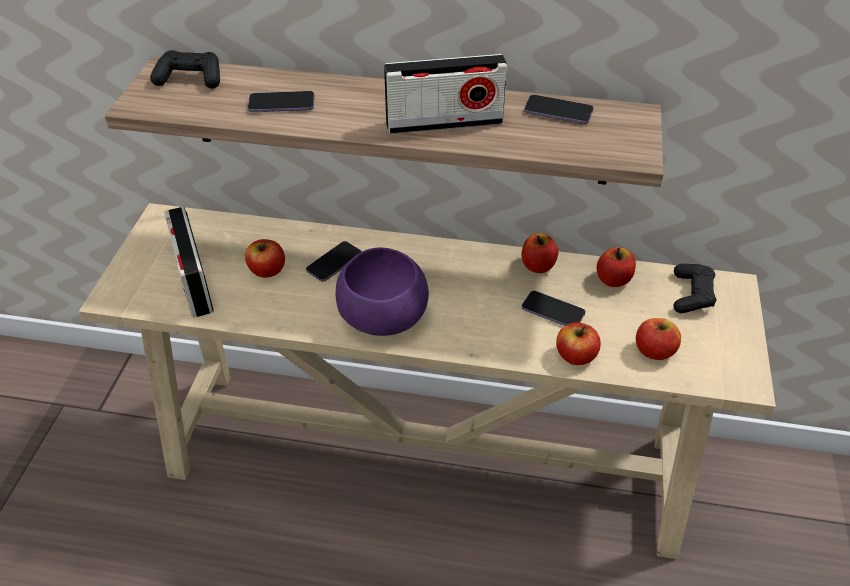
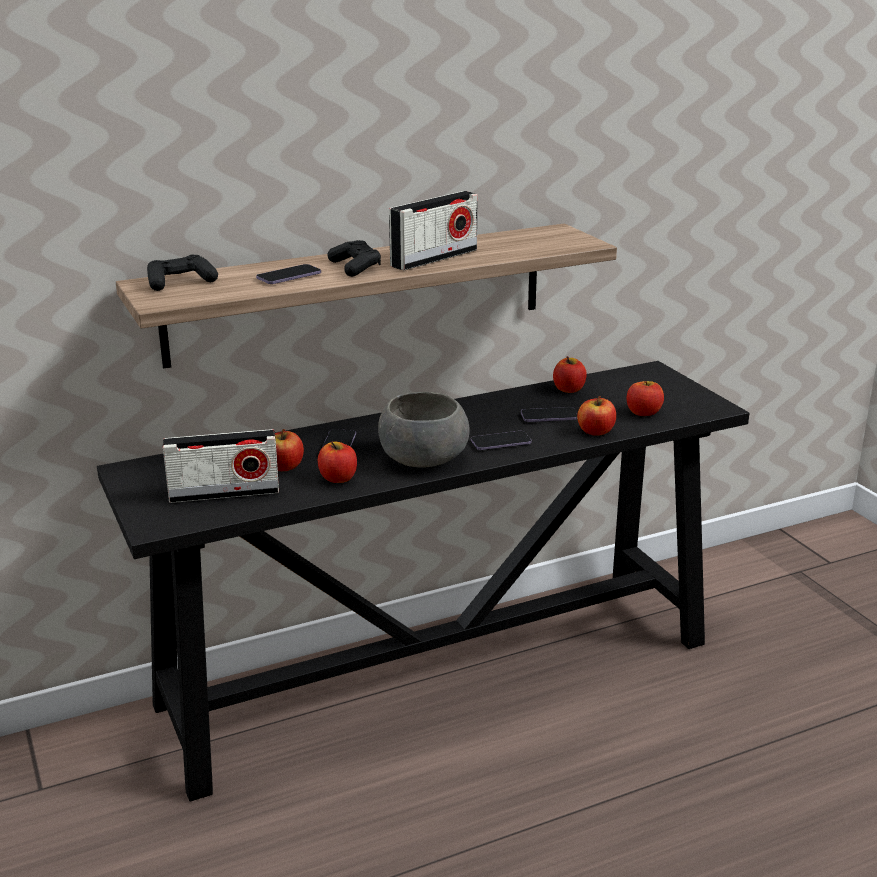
camera: 35 degrees left, 20 degrees down
beige console table [79,203,776,559] -> black console table [97,361,749,801]
radio [164,207,214,317] -> radio turned 45 degrees counterclockwise [162,429,279,503]
purple bowl [336,247,429,336] -> grey bowl [378,392,470,468]
apple [522,233,558,273] -> apple moved to [318,442,357,483]
phone [524,95,594,124] -> phone moved to [471,431,532,450]
black game controller [673,264,716,313] -> black game controller moved to [328,240,381,277]

